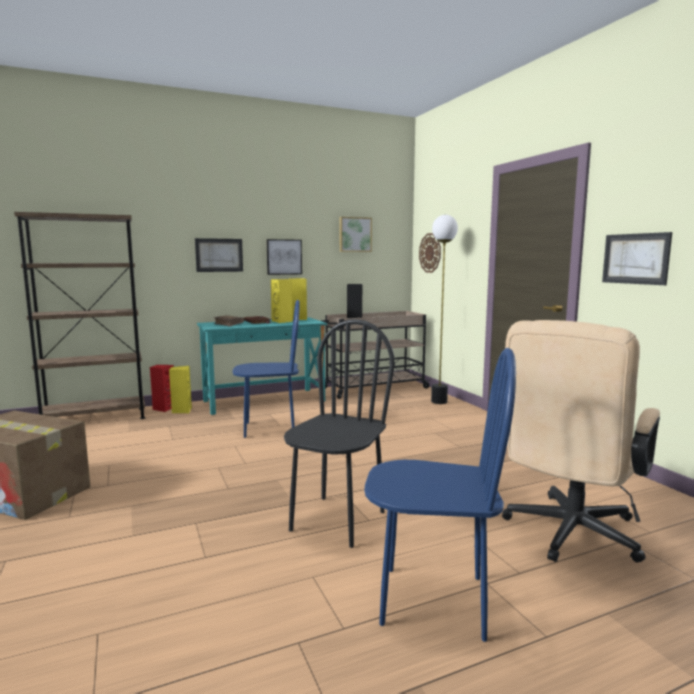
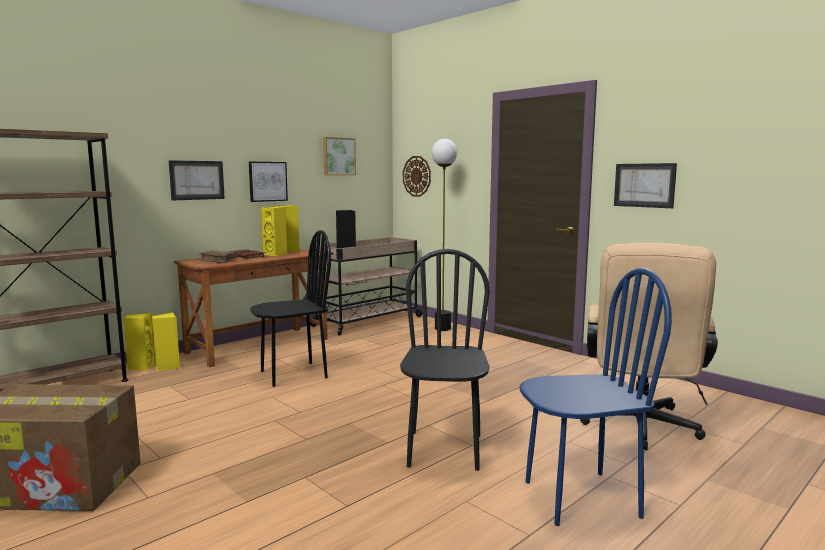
camera: 20 degrees left, 0 degrees up
red speaker [150,365,174,412] -> yellow speaker [123,313,155,371]
turquoise desk [197,317,327,415] -> brown desk [174,249,328,367]
blue chair [233,300,300,438] -> black chair [250,230,331,387]

